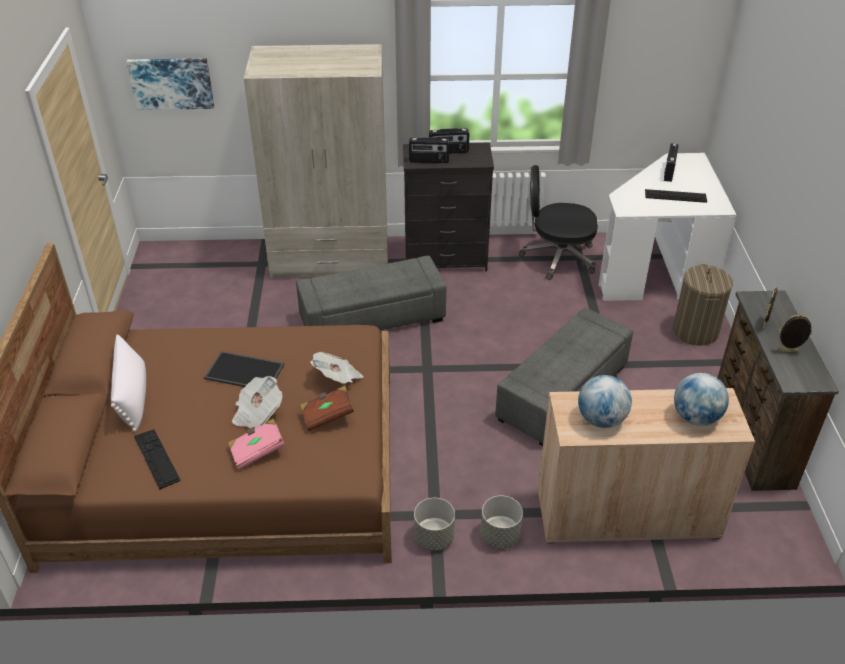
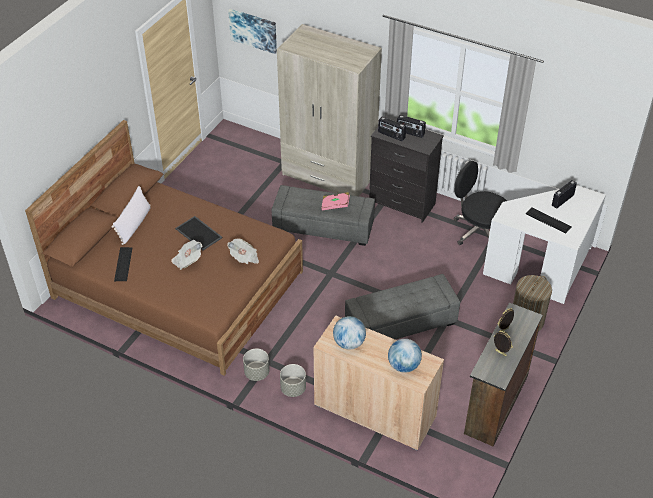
camera: 30 degrees right, 5 degrees up
pink book [228,419,285,470] -> pink book moved to [321,192,350,211]
brown book [300,386,354,431] -> none

